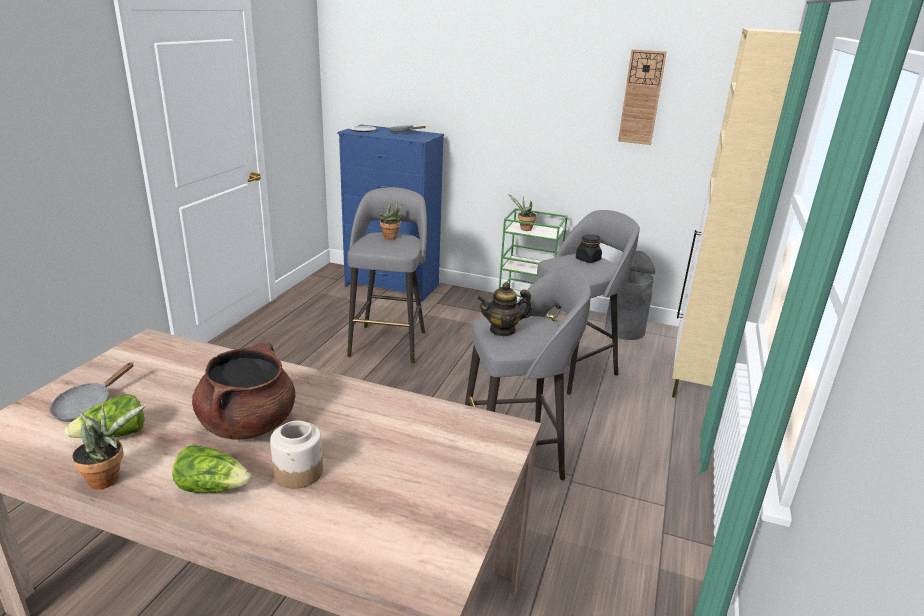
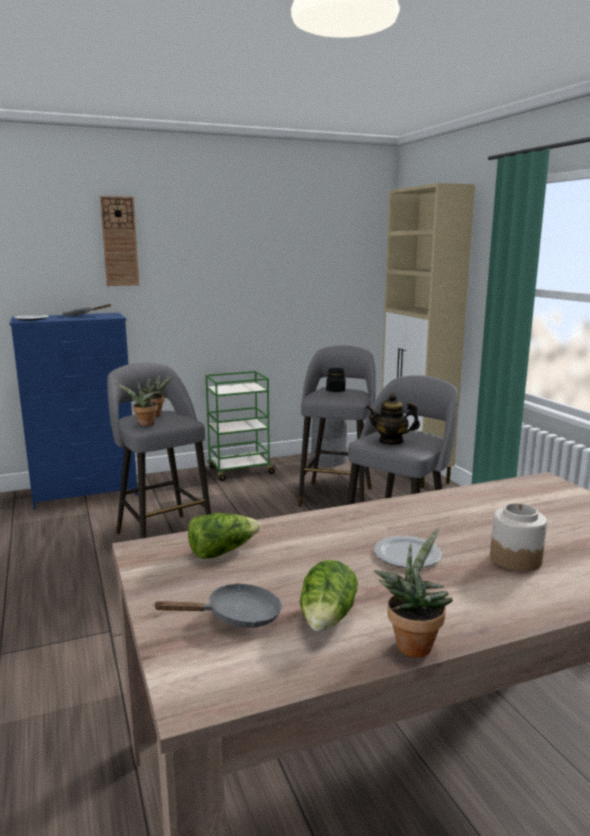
camera: 40 degrees left, 10 degrees down
grey frying pan [50,362,134,422] -> grey frying pan turned 90 degrees counterclockwise [153,583,282,628]
lettuce [172,444,252,493] -> lettuce moved to [188,513,261,559]
brown cooking pot [192,342,295,440] -> plate [374,536,442,568]
teapot [477,282,533,336] -> teapot turned 60 degrees clockwise [366,394,420,445]
potted plant [508,194,537,231] -> potted plant moved to [115,382,158,426]
wall clock [618,49,667,145] -> wall clock moved to [100,196,139,286]

